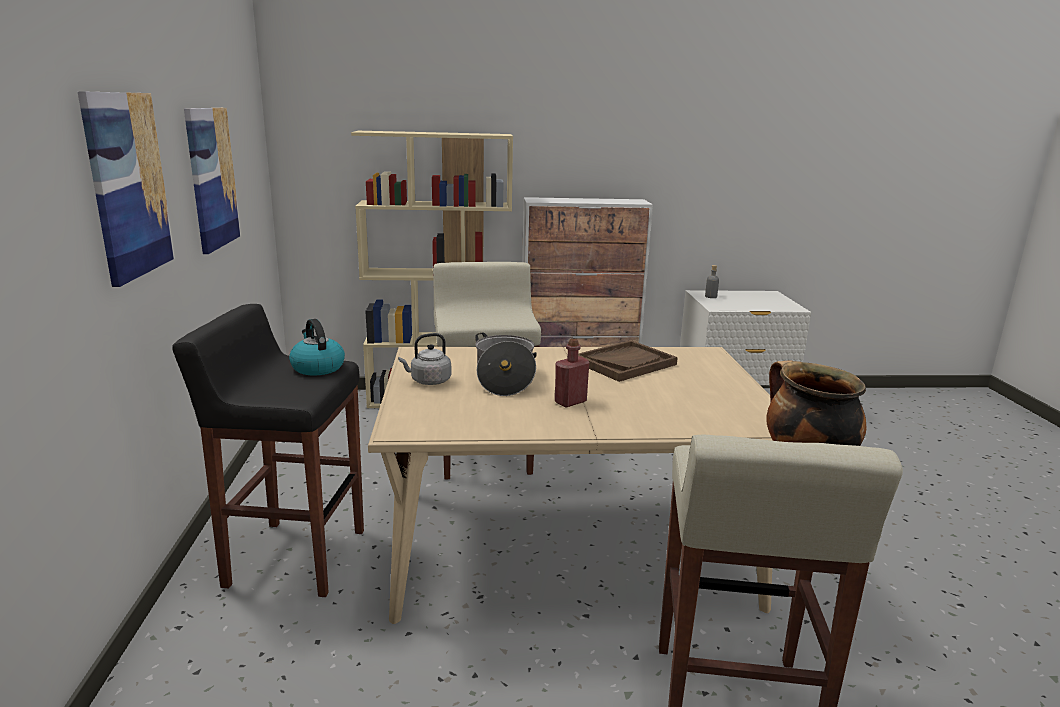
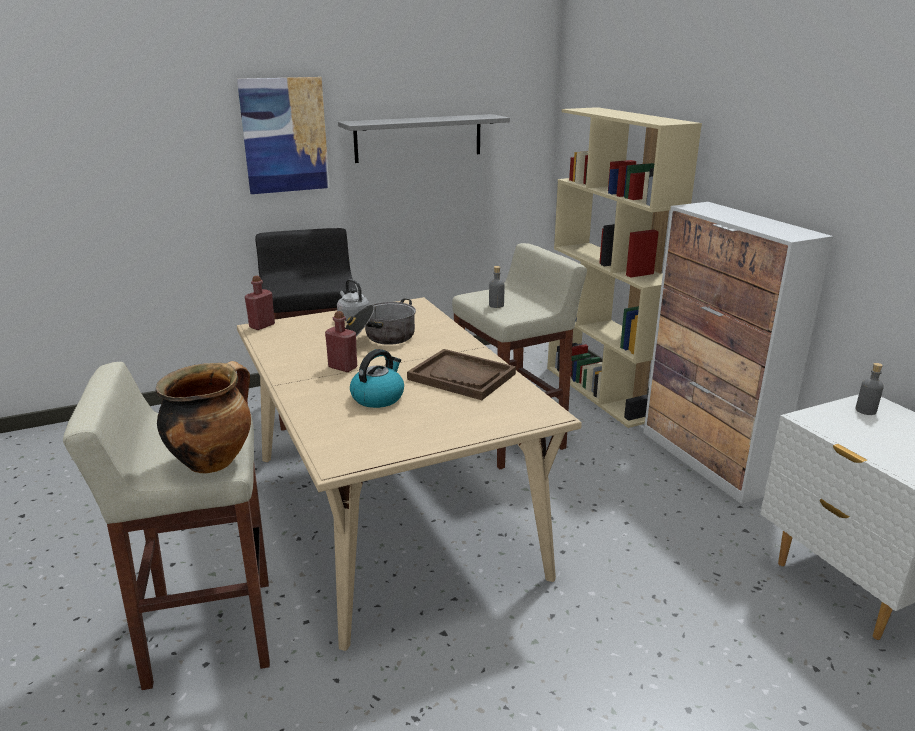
camera: 70 degrees right, 5 degrees up
picture [184,108,241,254] -> grey shelf [338,114,510,163]
kettle [289,319,345,376] -> kettle moved to [350,349,404,408]
none -> red bottle [245,276,275,330]
none -> grey bottle [489,266,505,308]

